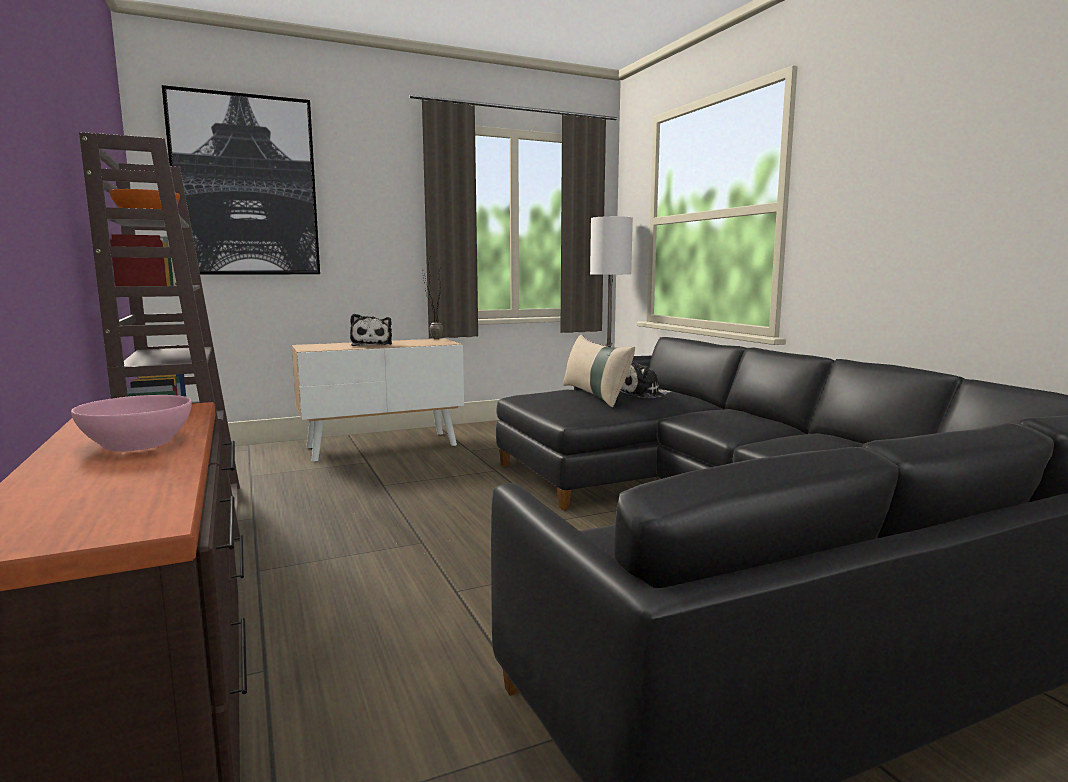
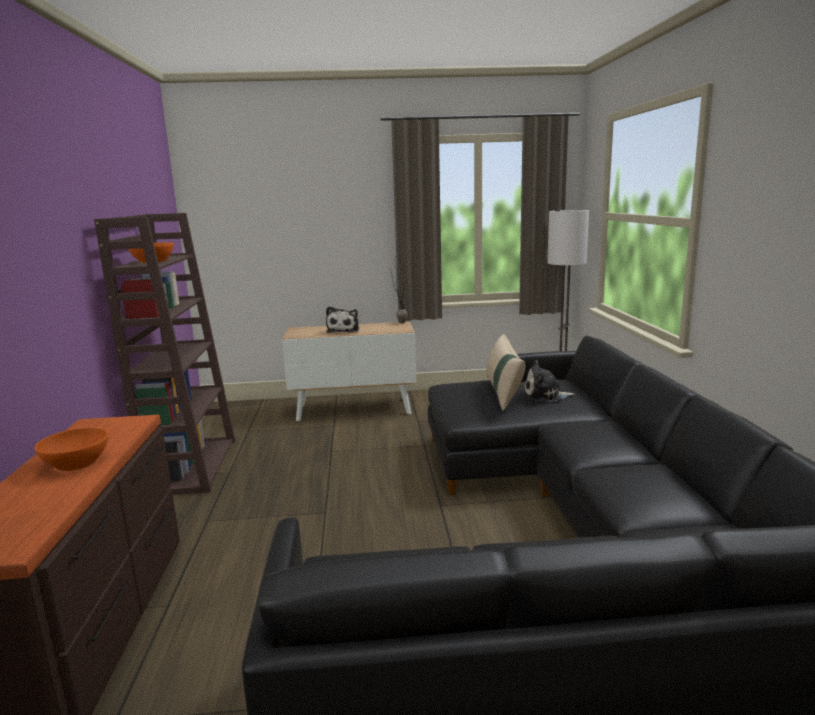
camera: 20 degrees right, 5 degrees up
pink bowl [71,395,192,451] -> orange bowl [35,427,108,471]
picture [162,85,320,275] -> none

